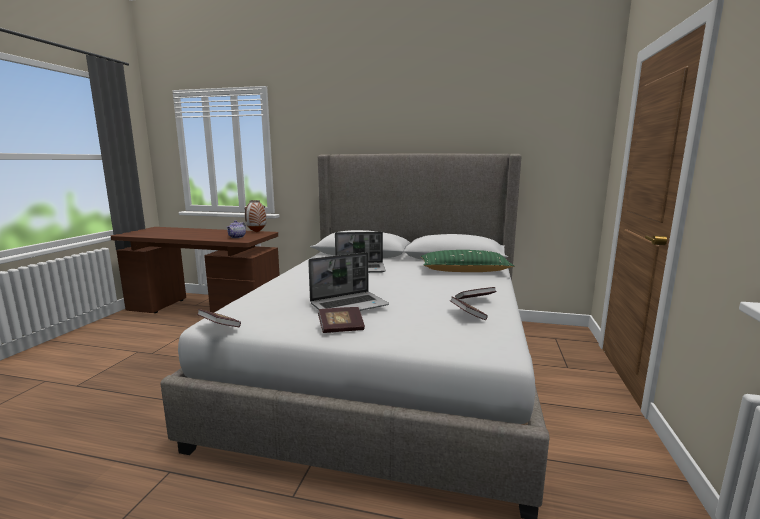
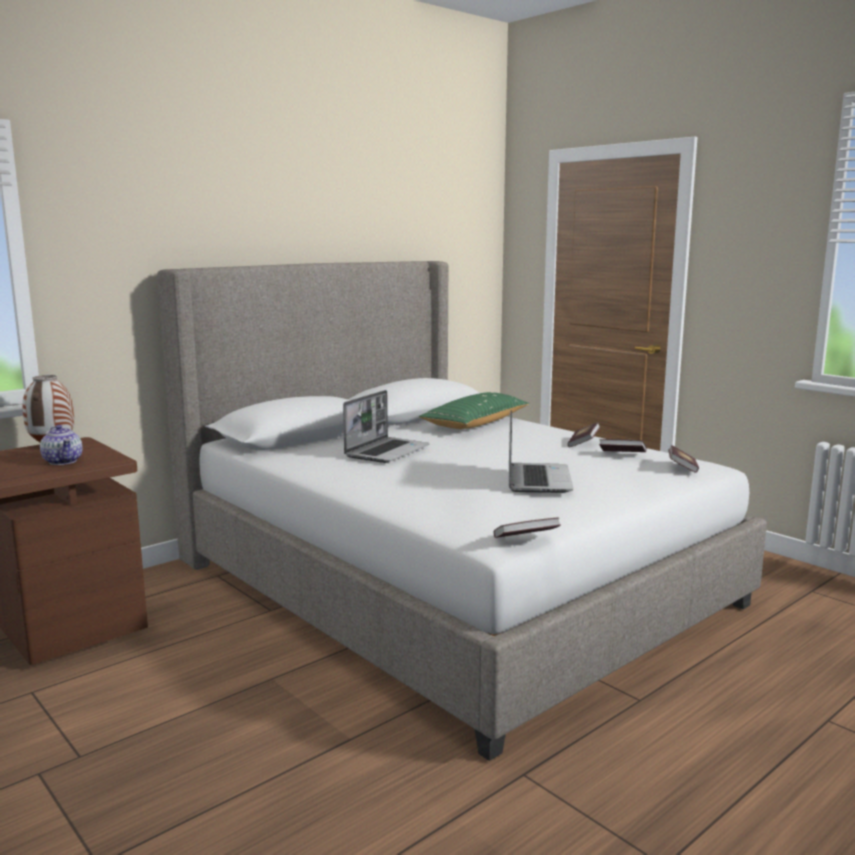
camera: 55 degrees left, 0 degrees up
book [318,307,365,333] -> book moved to [668,445,699,473]

